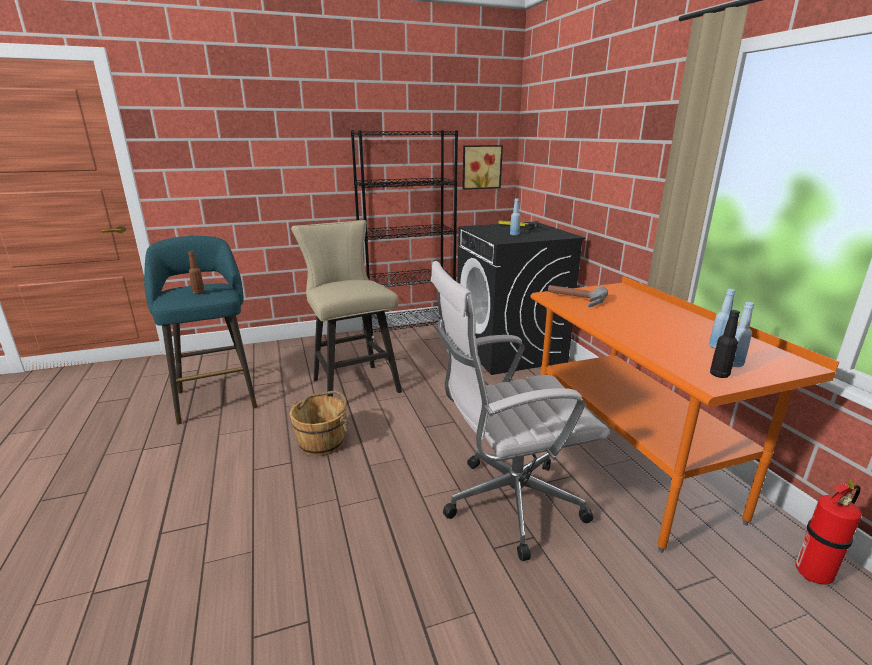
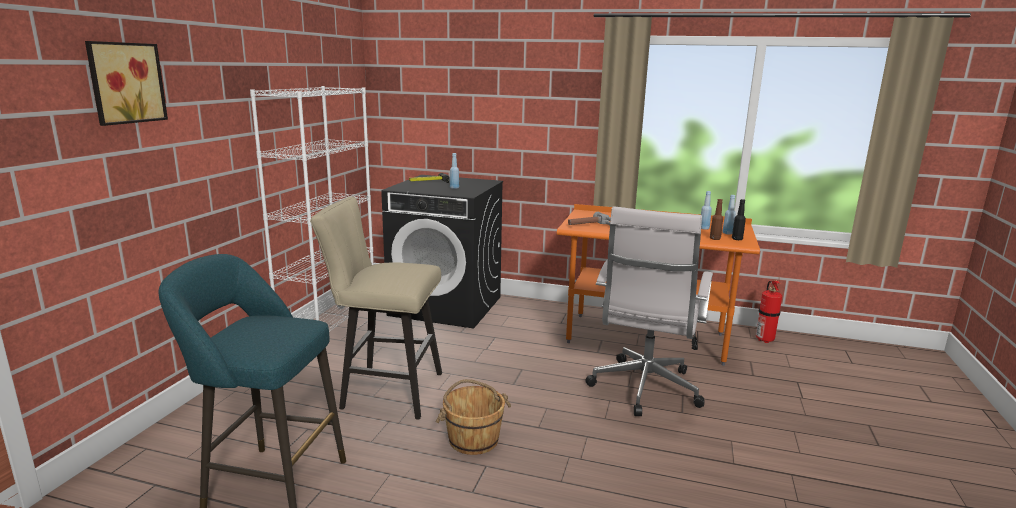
camera: 55 degrees left, 5 degrees down
brown bottle [188,251,205,294] -> brown bottle moved to [710,199,723,240]
black bookcase [351,130,458,341] -> white bookcase [250,86,374,332]
picture [462,145,503,190] -> picture moved to [85,41,168,126]

